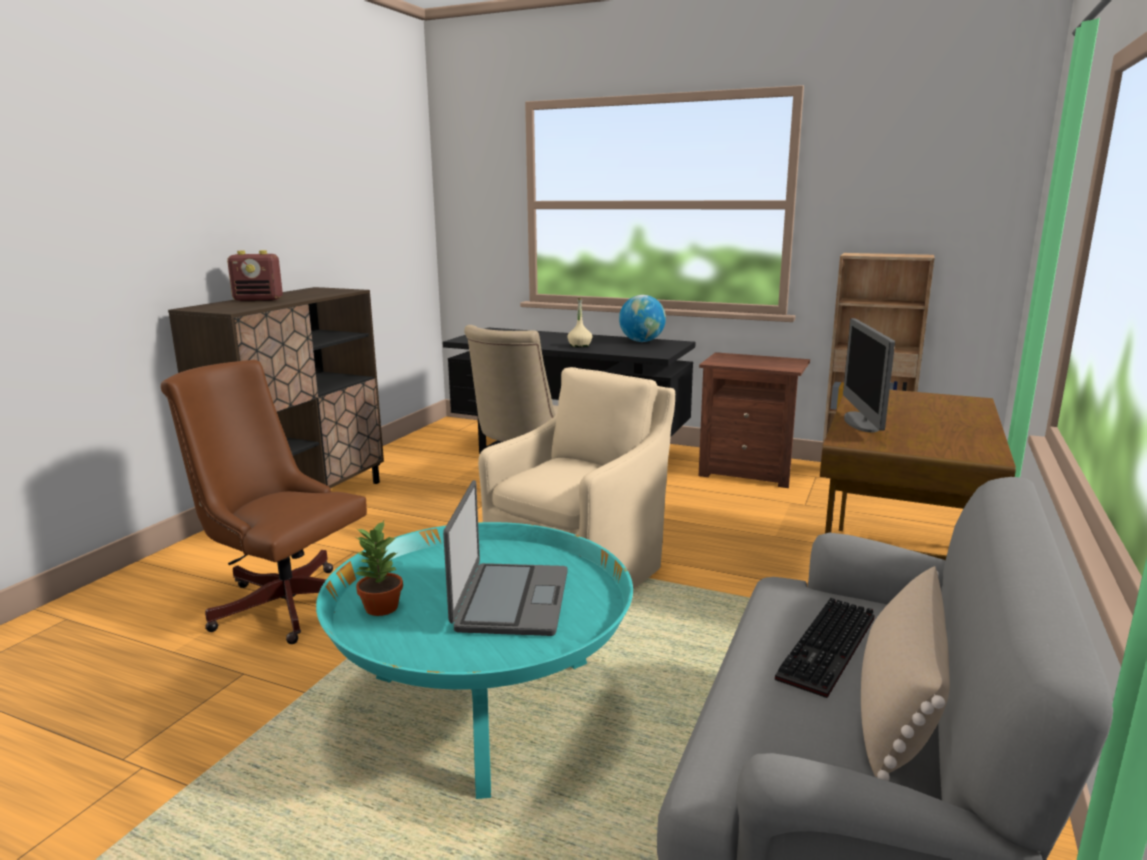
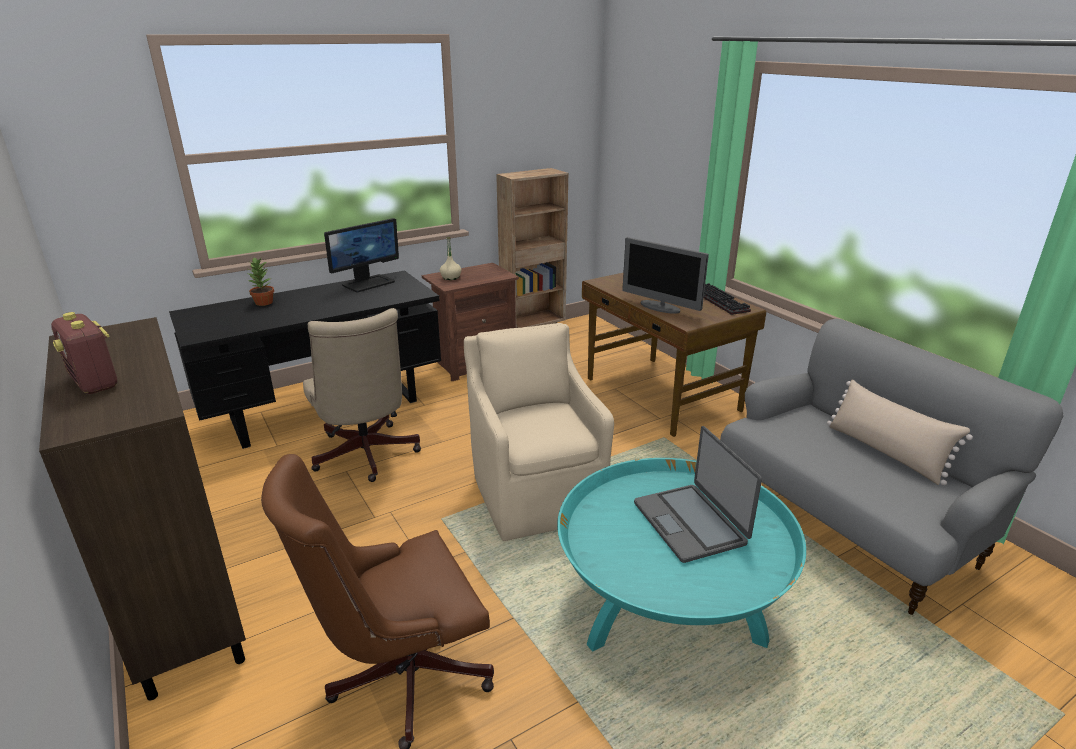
camera: 55 degrees left, 10 degrees up
radio [227,250,283,301] -> radio turned 105 degrees clockwise [51,312,117,394]
potted plant [355,521,403,616] -> potted plant moved to [248,257,274,306]
laptop [443,480,567,636] -> laptop turned 150 degrees counterclockwise [634,426,762,563]
beige bottle [567,298,592,347] -> beige bottle moved to [440,237,461,280]
globe [619,295,666,342] -> monitor [324,218,399,292]
keyboard [775,598,875,698] -> keyboard moved to [704,283,751,315]

